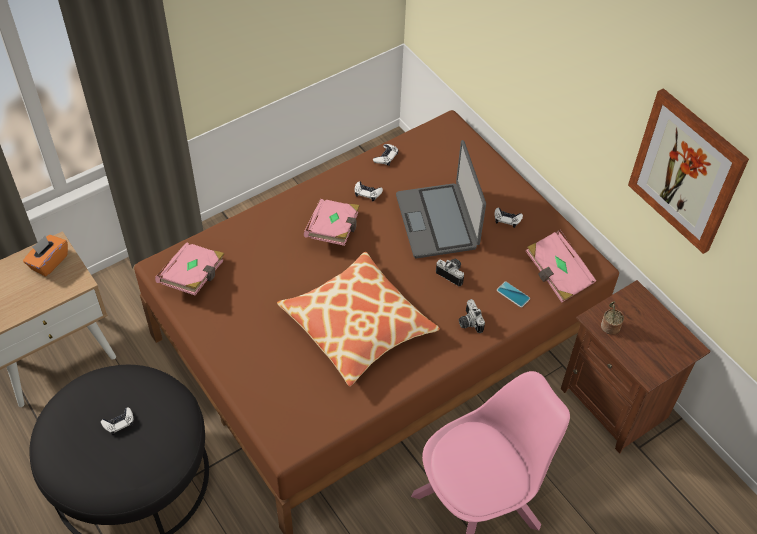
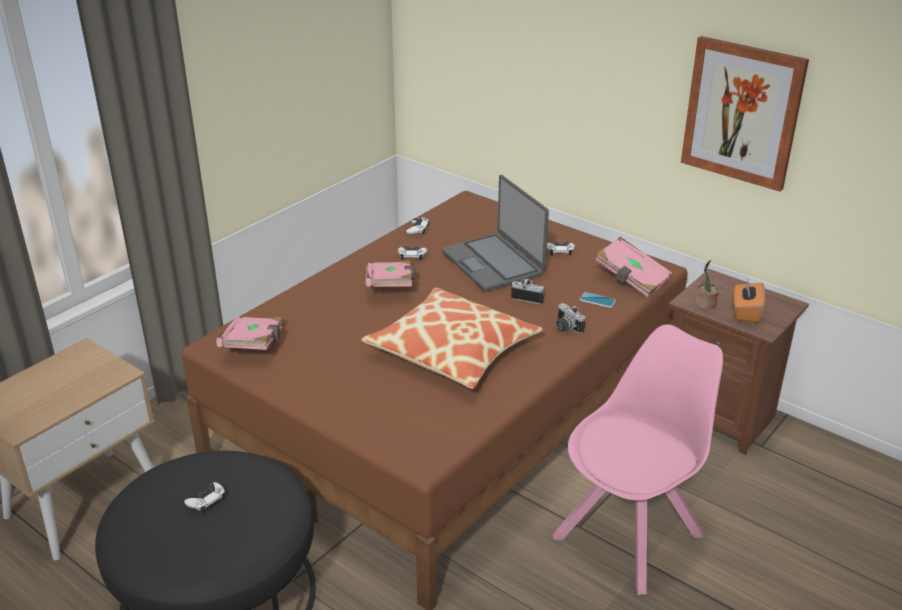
camera: 15 degrees left, 20 degrees down
orange tissue box [23,235,68,277] -> orange tissue box moved to [734,278,765,323]

